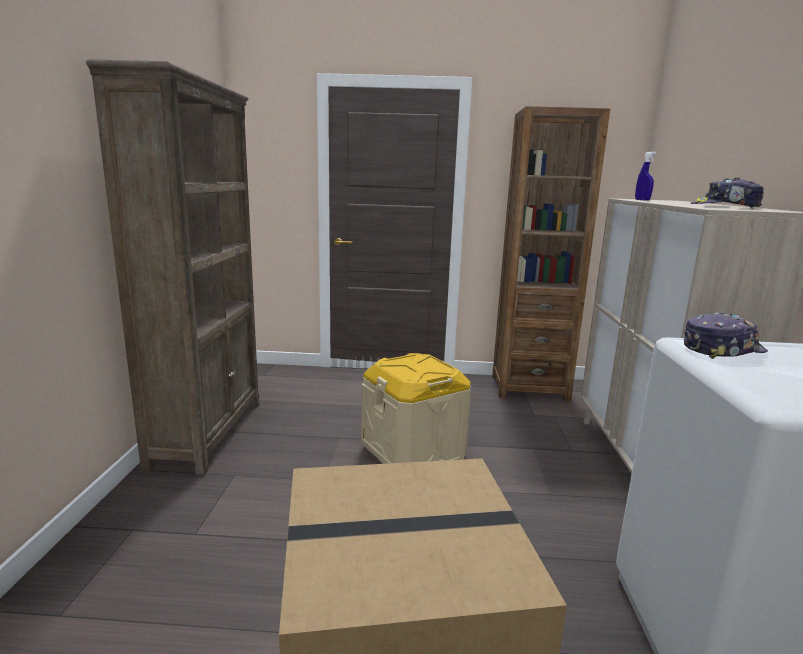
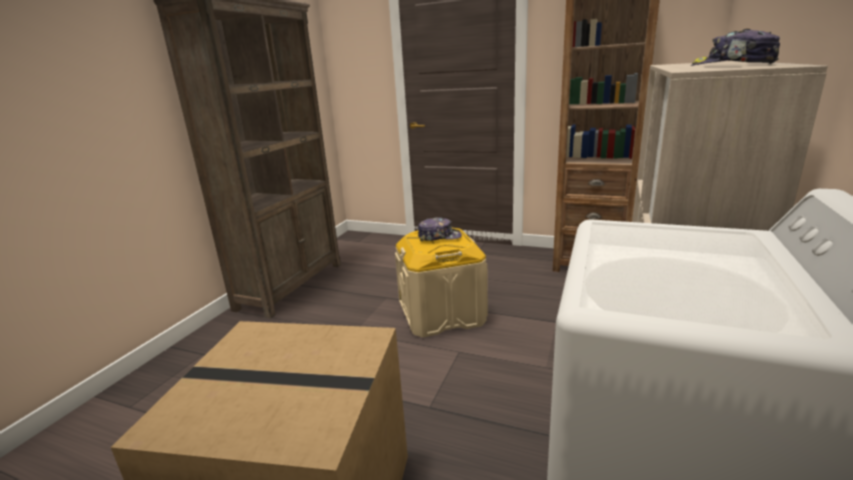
camera: 20 degrees right, 5 degrees up
blue spray bottle [635,152,656,200] -> none
cap [684,313,768,359] -> cap moved to [418,217,462,242]

